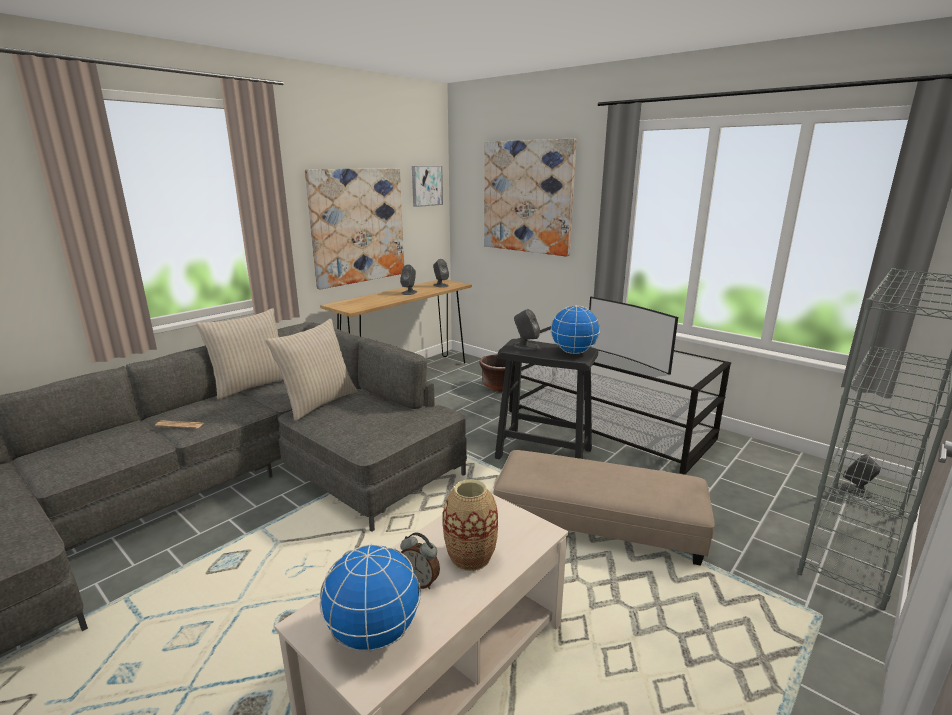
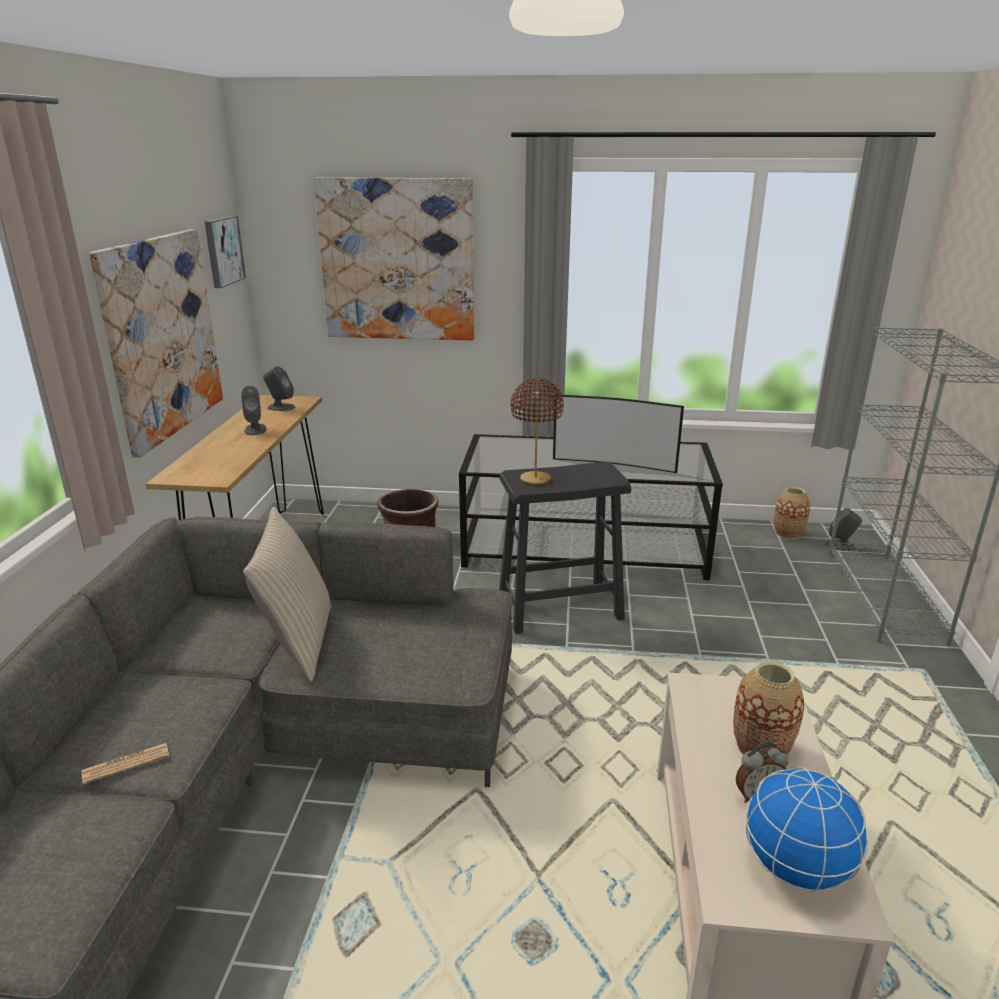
camera: 35 degrees left, 5 degrees up
beige pillow [196,308,283,400] -> none
beige ottoman [493,450,715,566] -> none
grey speaker [514,309,540,350] -> brown table lamp [511,378,564,485]
globe [551,305,600,354] -> none
none -> vase [774,487,810,540]

